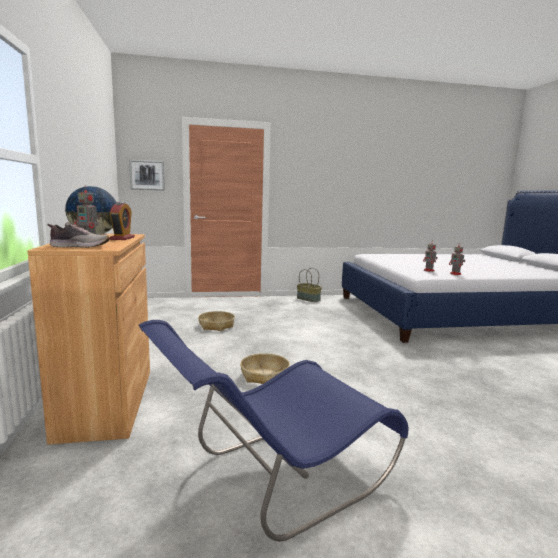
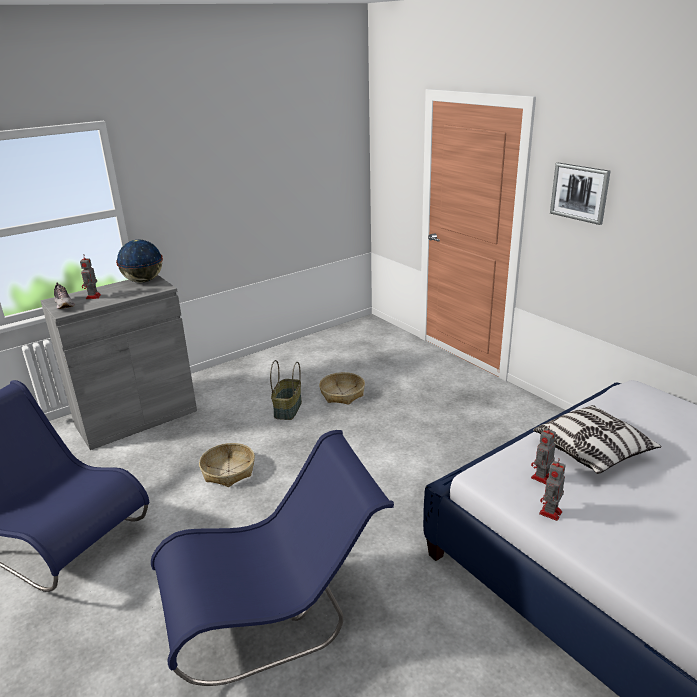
camera: 65 degrees right, 15 degrees up
brown cabinet [27,234,150,445] -> grey cabinet [40,275,197,450]
alarm clock [109,202,135,240] -> none
picture [129,160,165,190] -> picture moved to [550,163,611,225]
basket [297,268,322,302] -> basket moved to [270,360,302,420]
none -> blue chair [151,430,394,686]
none -> pillow [533,405,662,474]

